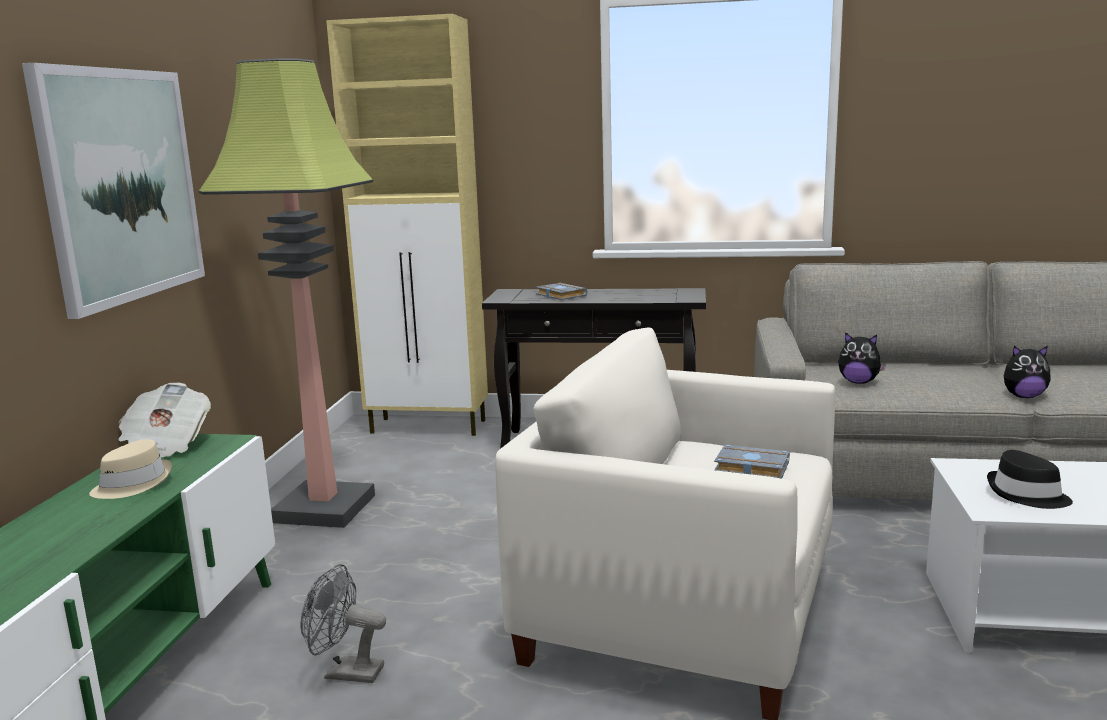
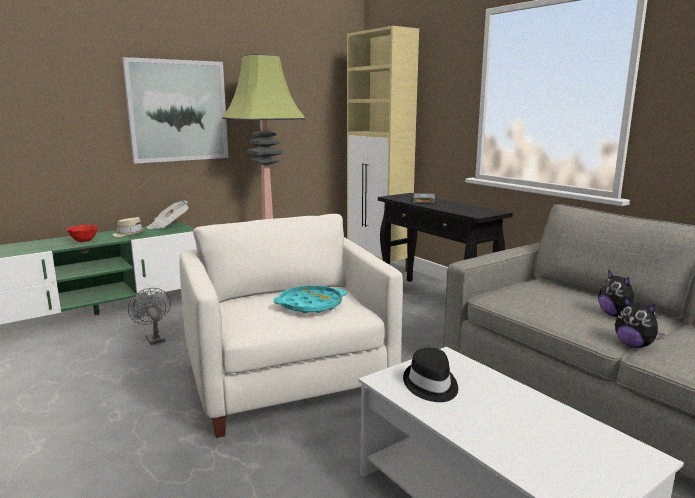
camera: 45 degrees right, 0 degrees up
grey book [714,445,790,479] -> turquoise tray [274,285,347,314]
plush toy [838,332,886,384] -> plush toy moved to [598,271,634,317]
none -> red bowl [66,225,98,242]

